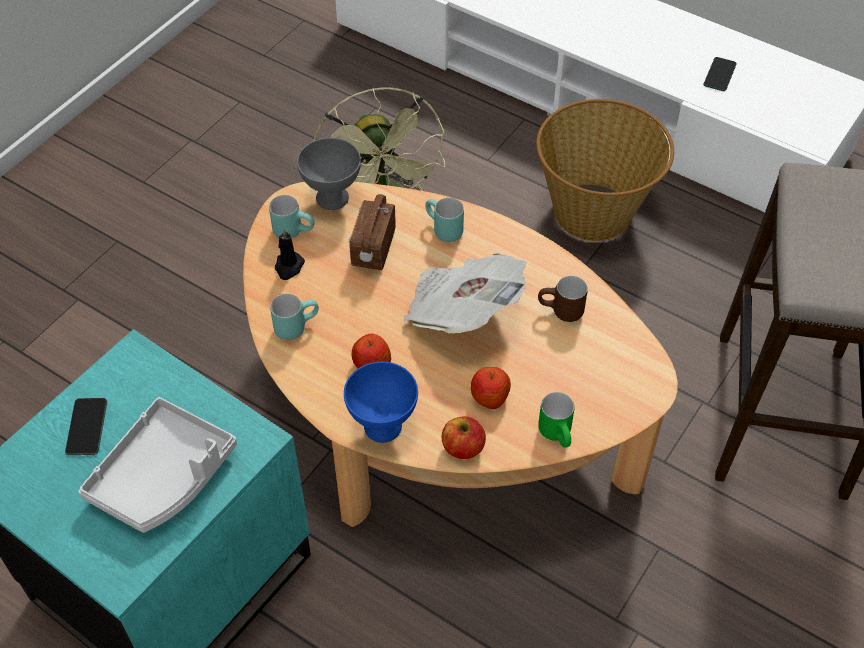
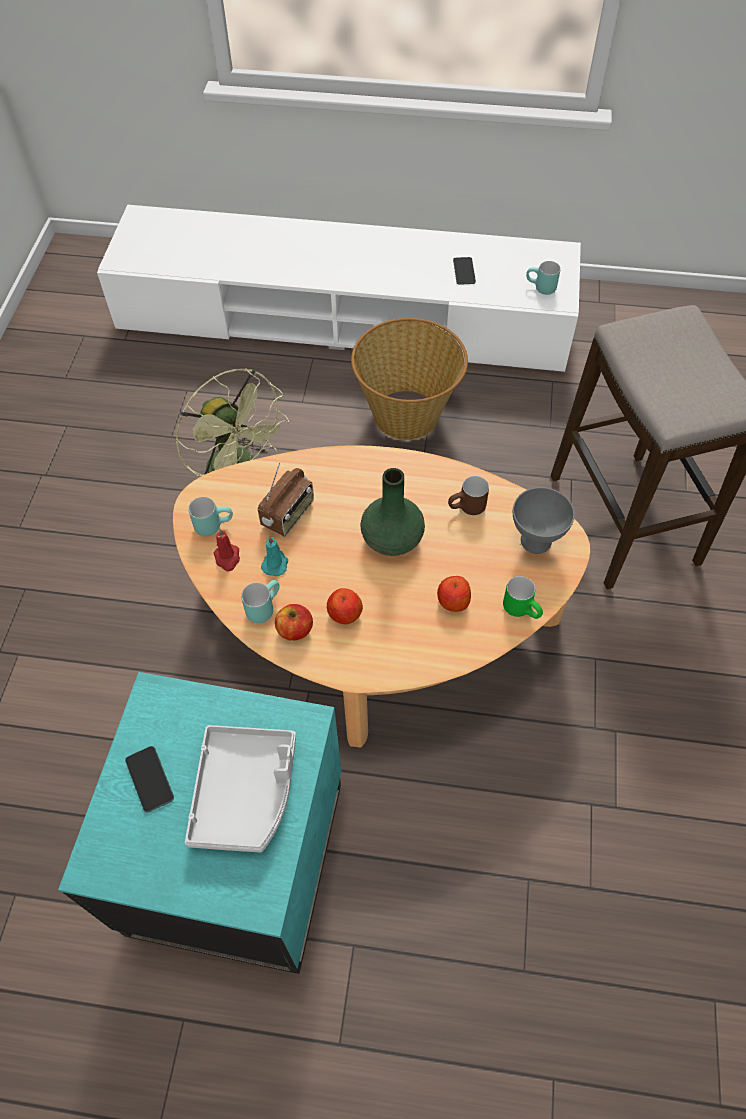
camera: 25 degrees left, 5 degrees up
black candle [275,229,305,280] -> red candle [213,528,240,571]
grey bowl [297,138,361,210] -> grey bowl moved to [513,487,575,554]
blue bowl [344,362,418,443] -> none
radio [349,194,396,270] -> radio turned 135 degrees counterclockwise [258,462,314,536]
newspaper [403,253,527,334] -> green vase [361,468,425,556]
turquoise mug [425,198,464,242] -> turquoise mug moved to [526,261,560,295]
apple [442,416,486,459] -> apple moved to [275,604,313,640]
none -> turquoise candle [261,536,288,576]

